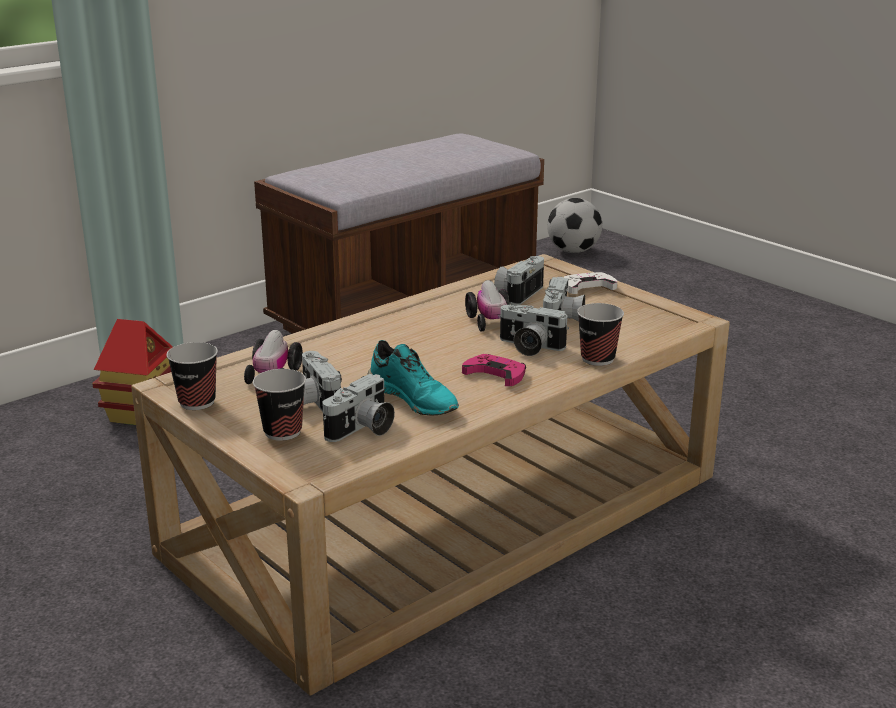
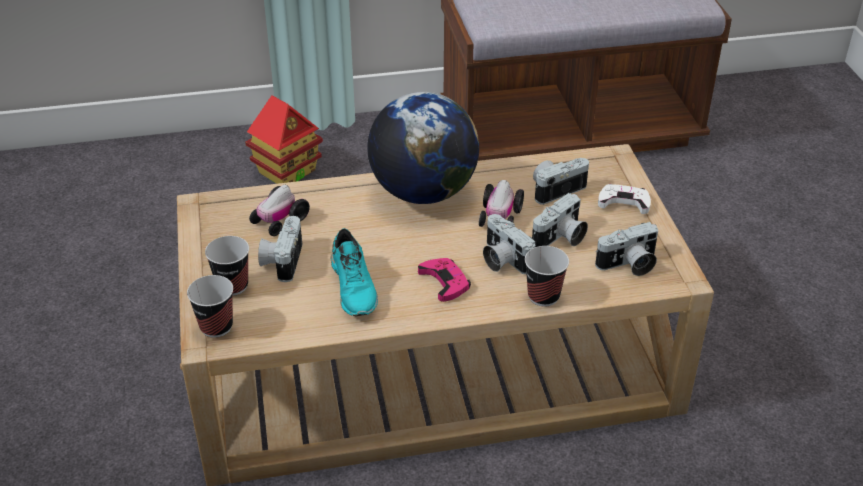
camera: 30 degrees right, 15 degrees up
cup [166,342,218,410] -> cup moved to [187,275,233,338]
camera [322,374,395,442] -> camera moved to [595,222,658,276]
football [547,198,602,253] -> none
none -> globe [367,92,479,204]

